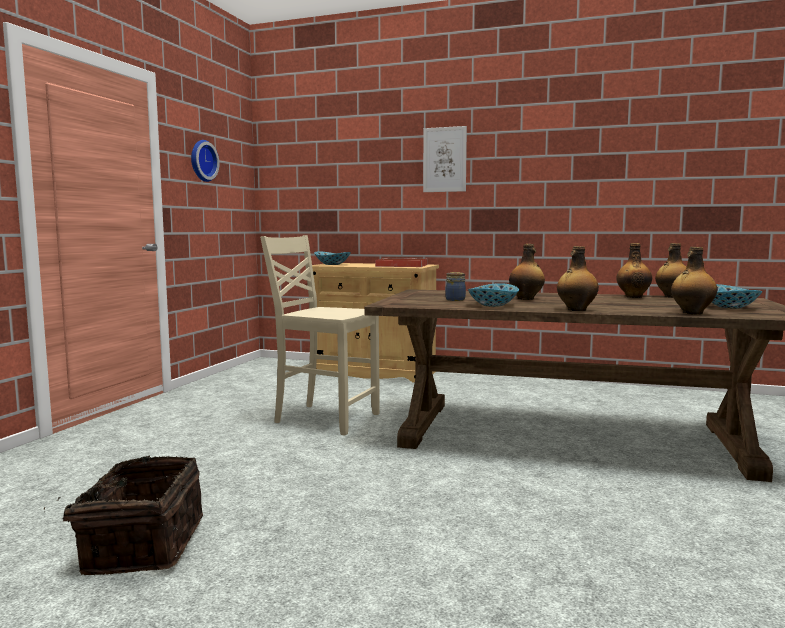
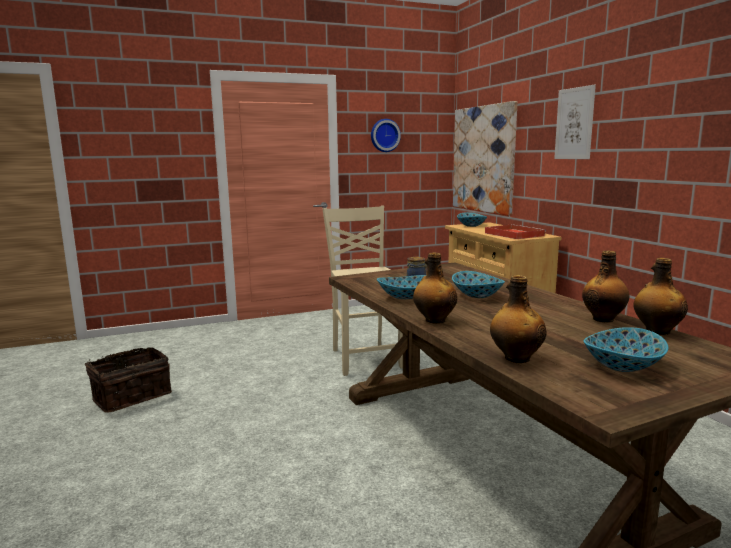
camera: 50 degrees right, 5 degrees up
bottle [509,244,545,300] -> bowl [452,271,505,298]
none -> picture [453,101,517,216]

